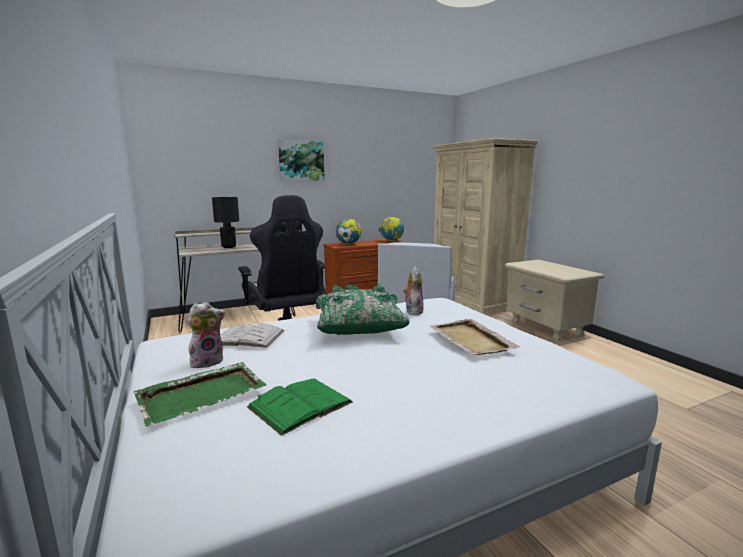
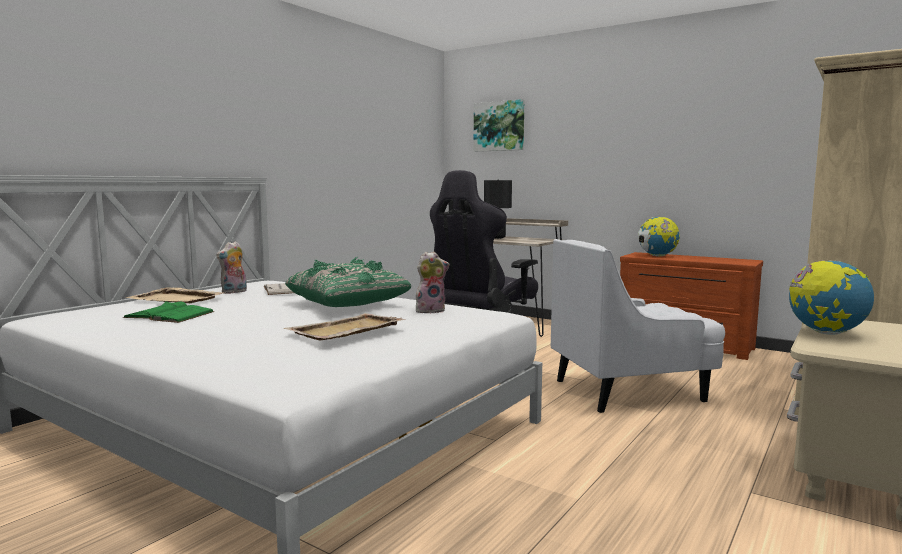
camera: 60 degrees right, 5 degrees down
green tray [134,362,266,426] -> beige tray [126,287,226,303]
plush toy [187,302,225,368] -> plush toy turned 105 degrees clockwise [216,241,247,294]
picture [278,140,325,181] -> picture moved to [474,99,524,152]
globe [379,217,404,241] -> globe moved to [789,261,874,335]

